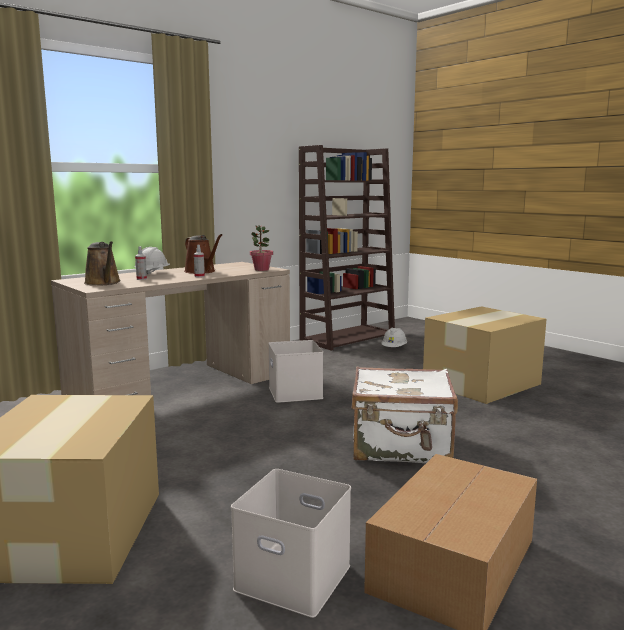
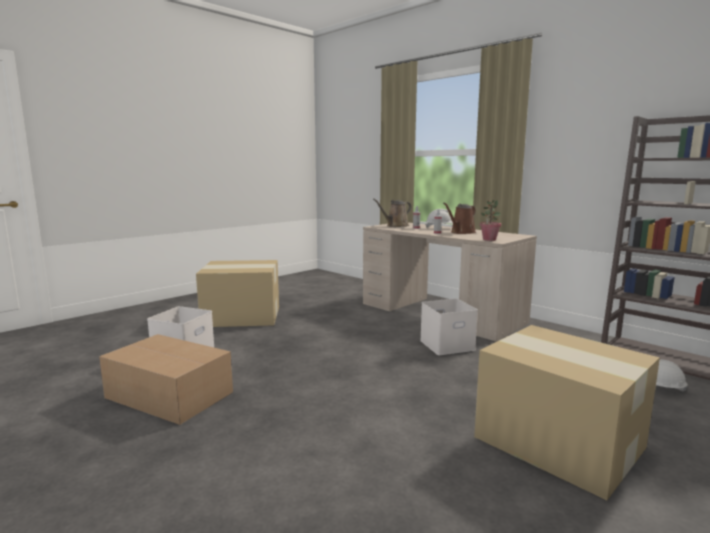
camera: 85 degrees right, 0 degrees up
white suitcase [352,366,458,463] -> none

